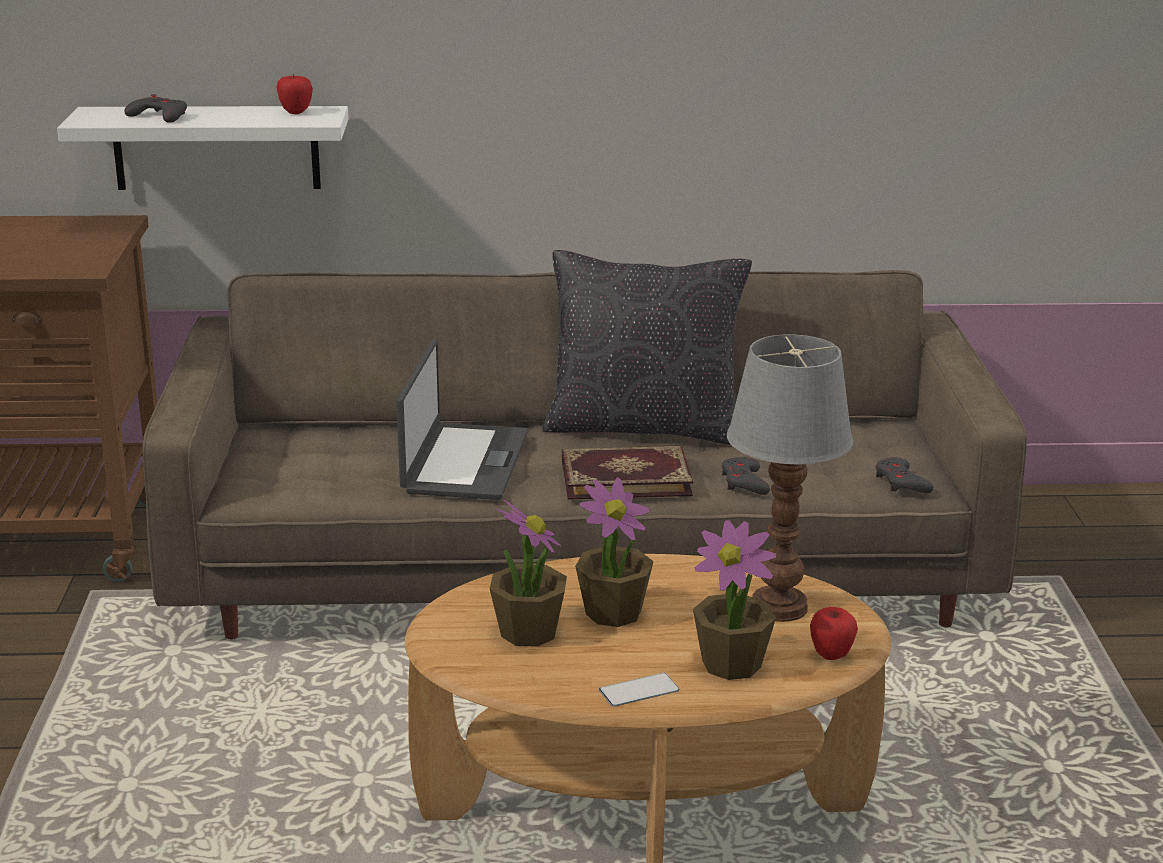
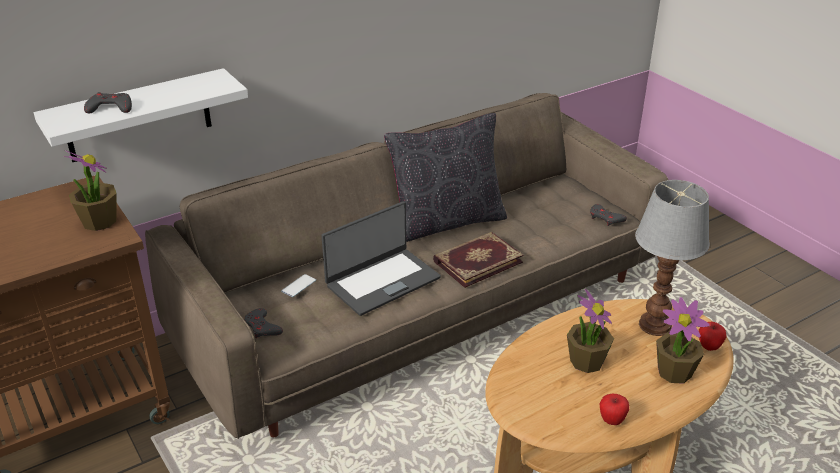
camera: 30 degrees left, 10 degrees up
apple [276,74,313,114] -> apple moved to [599,394,629,425]
laptop [396,340,528,500] -> laptop turned 75 degrees clockwise [321,201,441,316]
potted plant [490,499,567,647] -> potted plant moved to [64,150,117,231]
phone [599,673,679,707] -> phone moved to [281,274,316,297]
grey game controller [722,457,770,495] -> grey game controller moved to [244,308,283,338]

